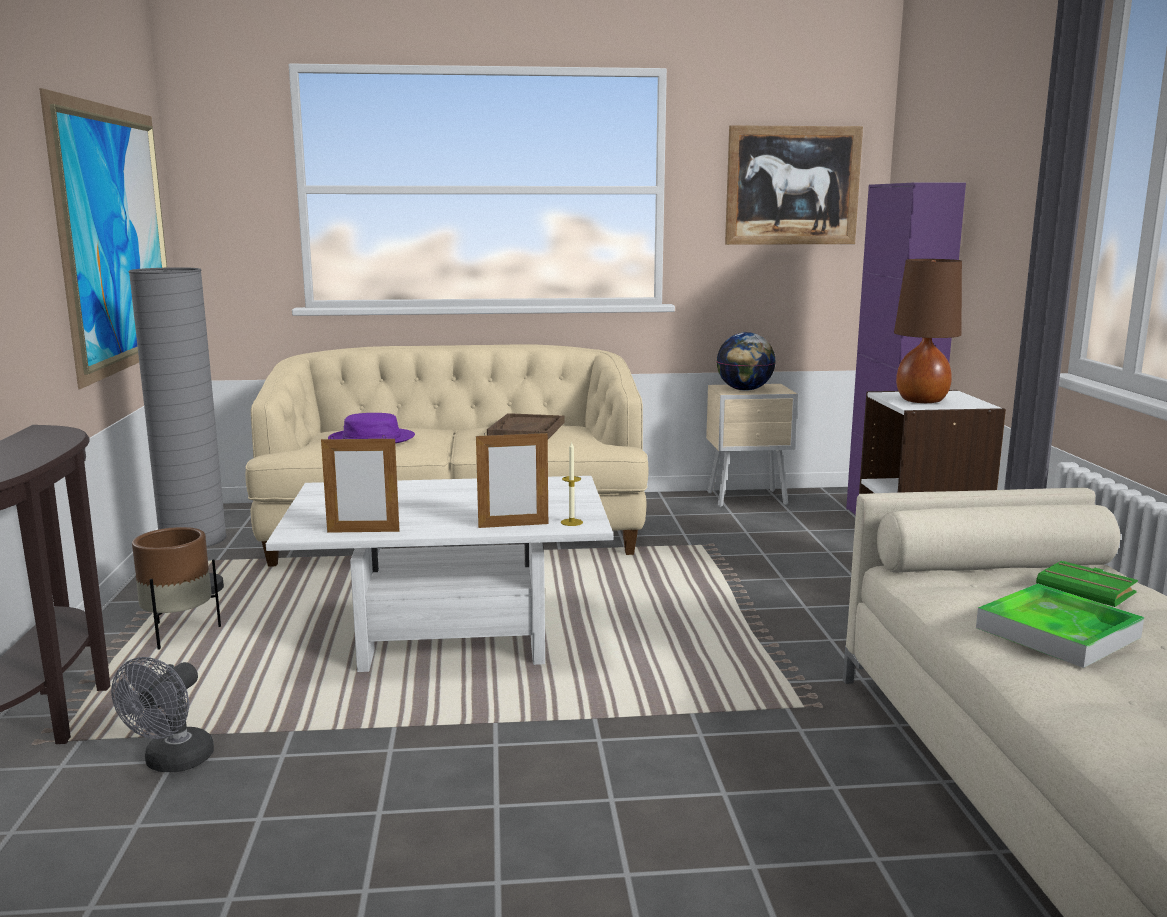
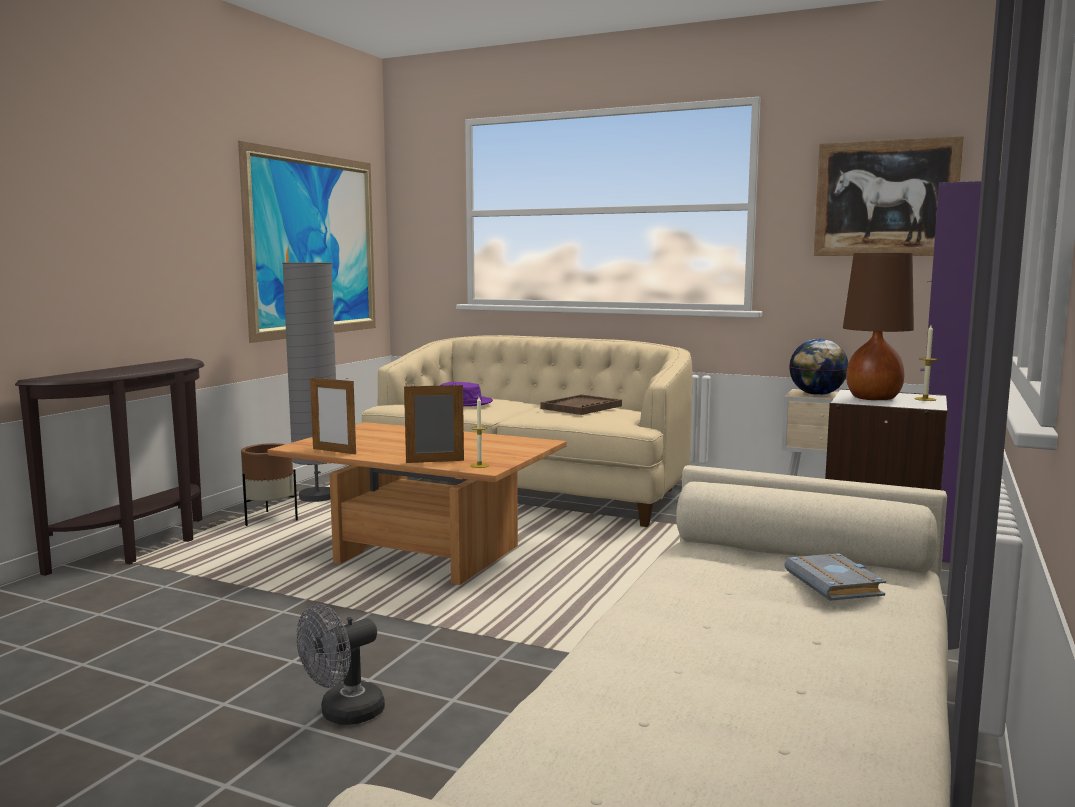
camera: 30 degrees right, 5 degrees down
grey fan [111,657,214,772] -> grey fan moved to [297,604,385,725]
white coffee table [266,476,613,672] -> brown coffee table [268,422,567,585]
picture frame [476,430,548,528] -> picture frame turned 150 degrees clockwise [404,384,464,463]
tray [976,583,1144,668] -> none
green book [1036,561,1138,607] -> grey book [784,553,886,601]
none -> candle [915,325,938,401]

